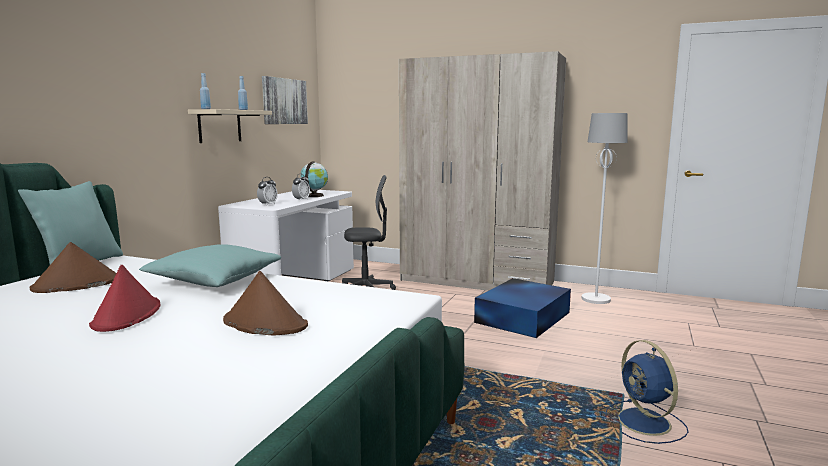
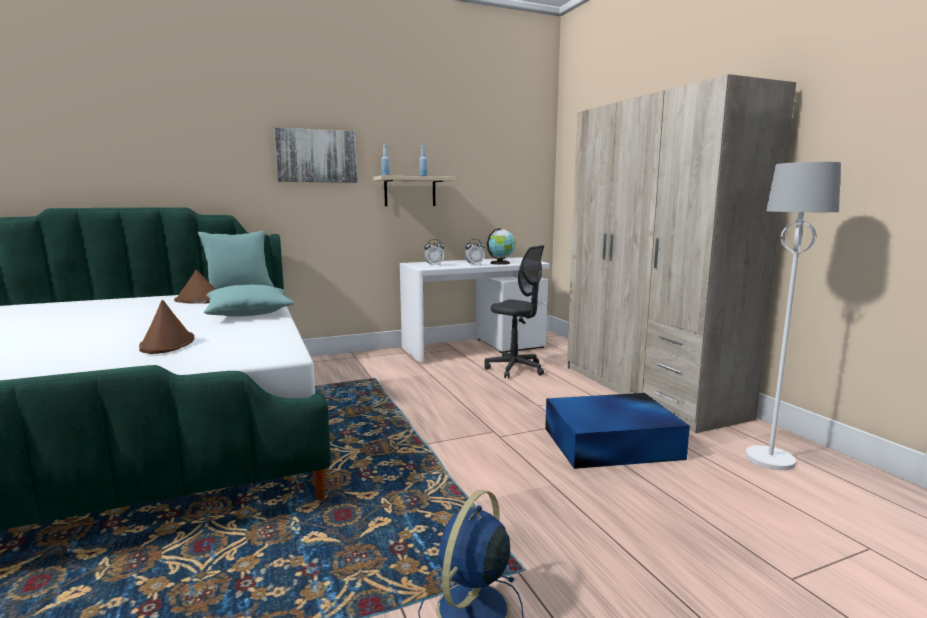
camera: 45 degrees right, 0 degrees up
red hat [89,264,160,332] -> none
picture [262,76,308,124] -> picture moved to [274,127,358,183]

